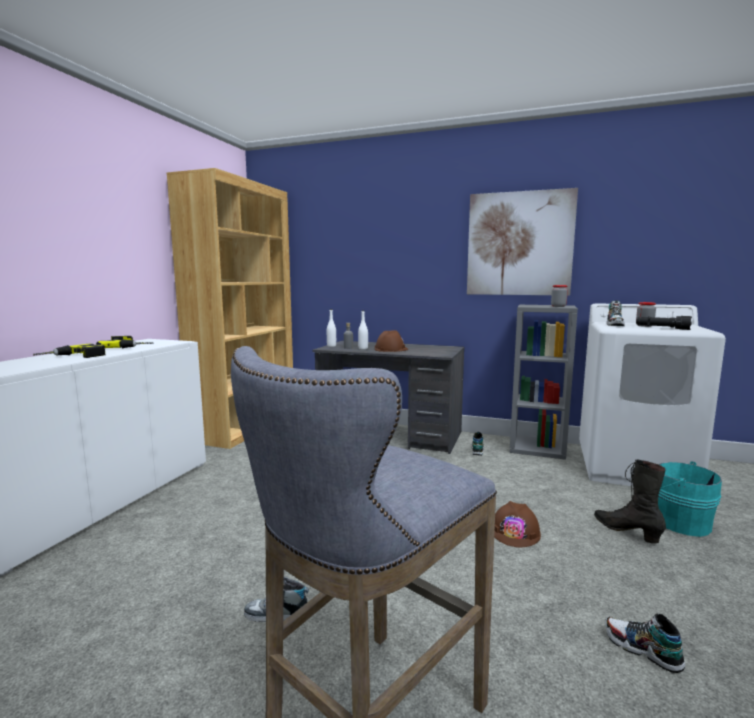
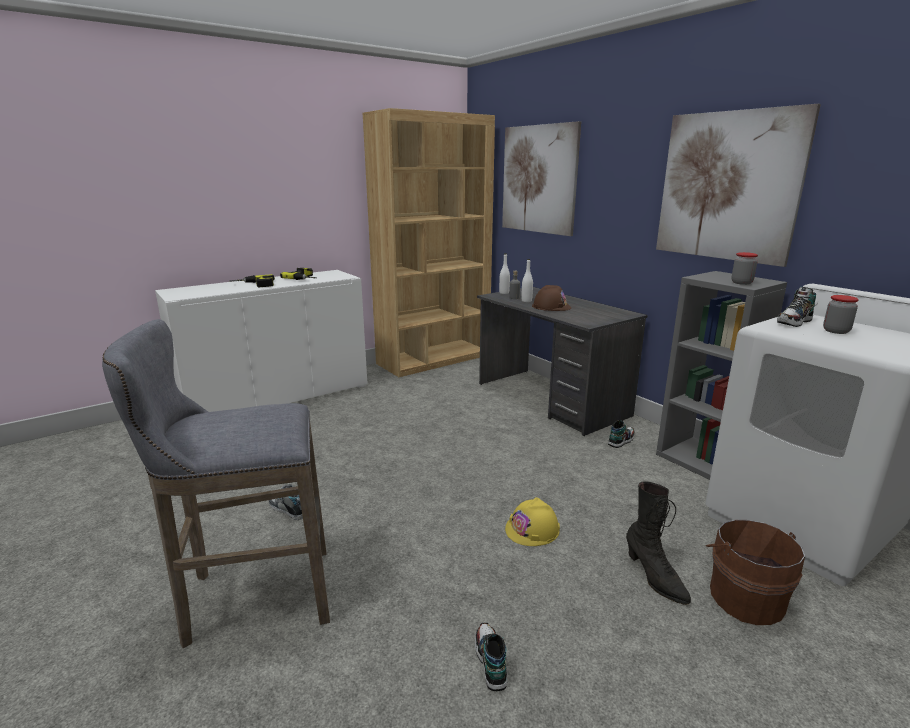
camera: 35 degrees right, 10 degrees up
brown hard hat [494,501,541,547] -> yellow hard hat [505,497,560,546]
black boot [594,459,666,544] -> black boot turned 150 degrees clockwise [626,481,691,605]
black flashlight [636,316,692,330] -> none
turquoise bucket [658,461,722,537] -> brown bucket [706,520,805,625]
none -> picture [502,121,581,236]

